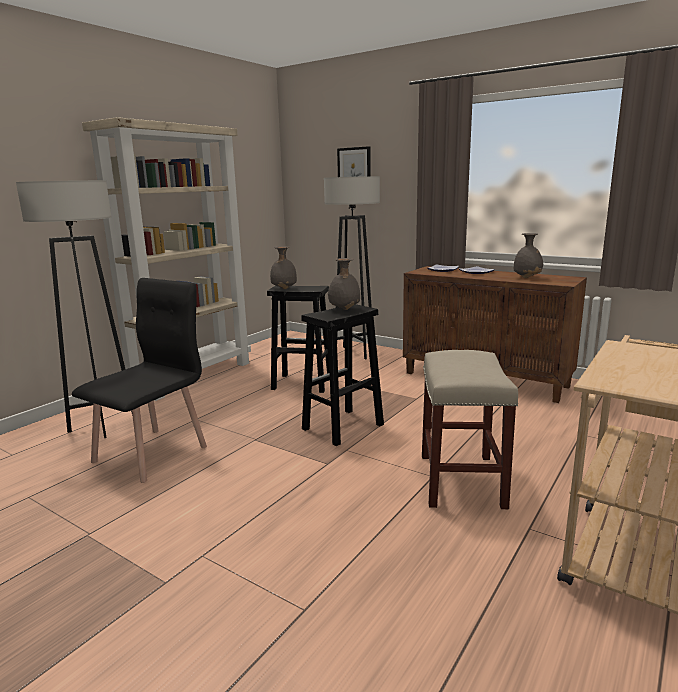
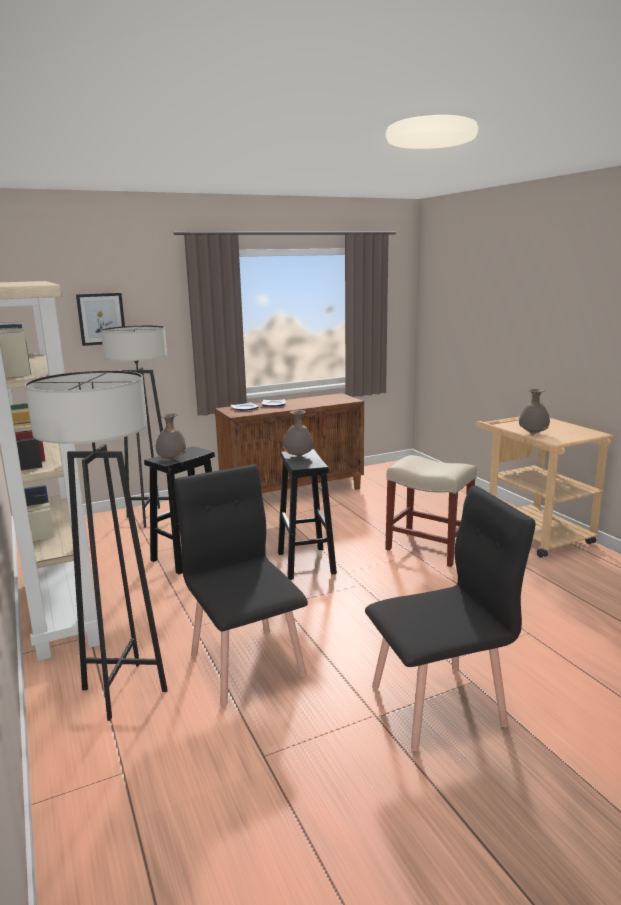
camera: 60 degrees left, 0 degrees up
grey vase [514,233,543,278] -> grey vase moved to [519,389,550,435]
none -> black chair [365,486,535,751]

